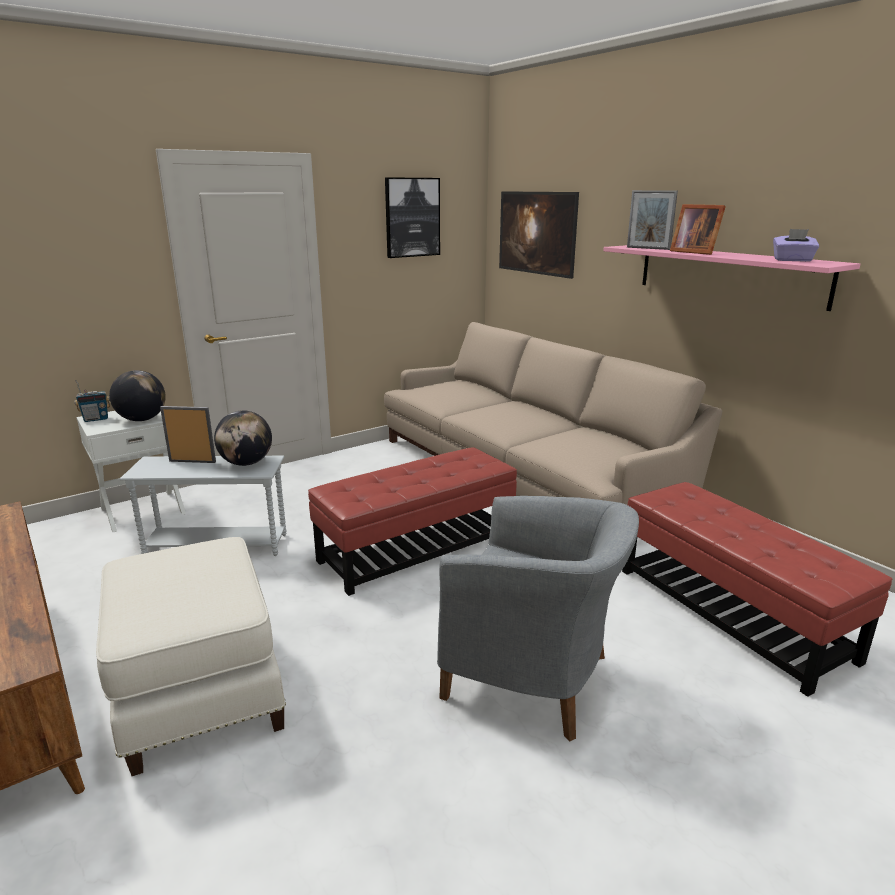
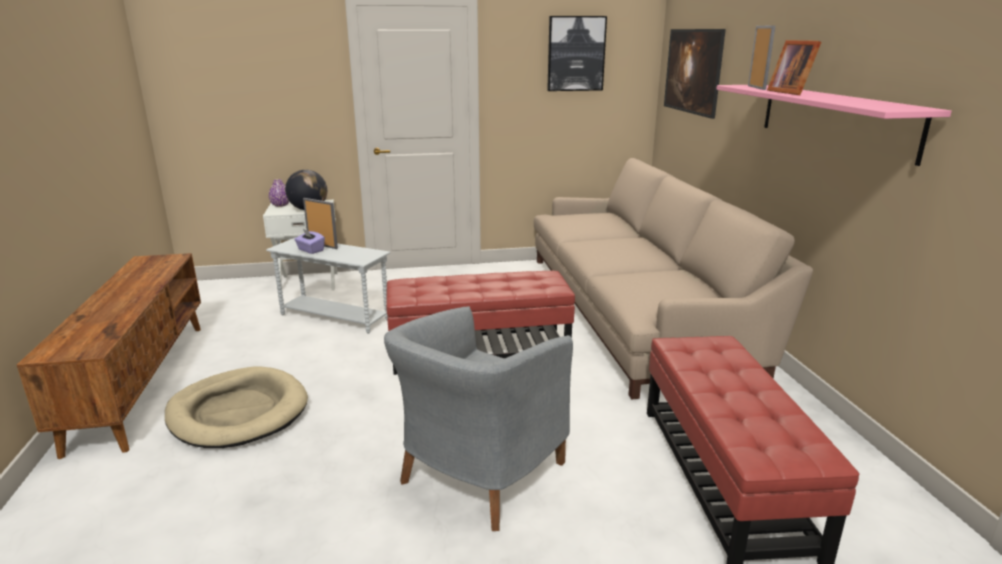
camera: 25 degrees right, 0 degrees up
radio [74,380,110,422] -> purple vase [269,179,289,207]
white ottoman [96,537,286,776] -> beige dog bed [165,366,308,448]
globe [214,410,272,466] -> none
grey armchair [437,496,639,741] -> grey armchair turned 75 degrees clockwise [384,306,573,531]
picture frame [627,190,678,250] -> picture frame turned 150 degrees counterclockwise [748,25,776,90]
purple tissue box [773,229,819,262] -> purple tissue box moved to [294,228,325,254]

